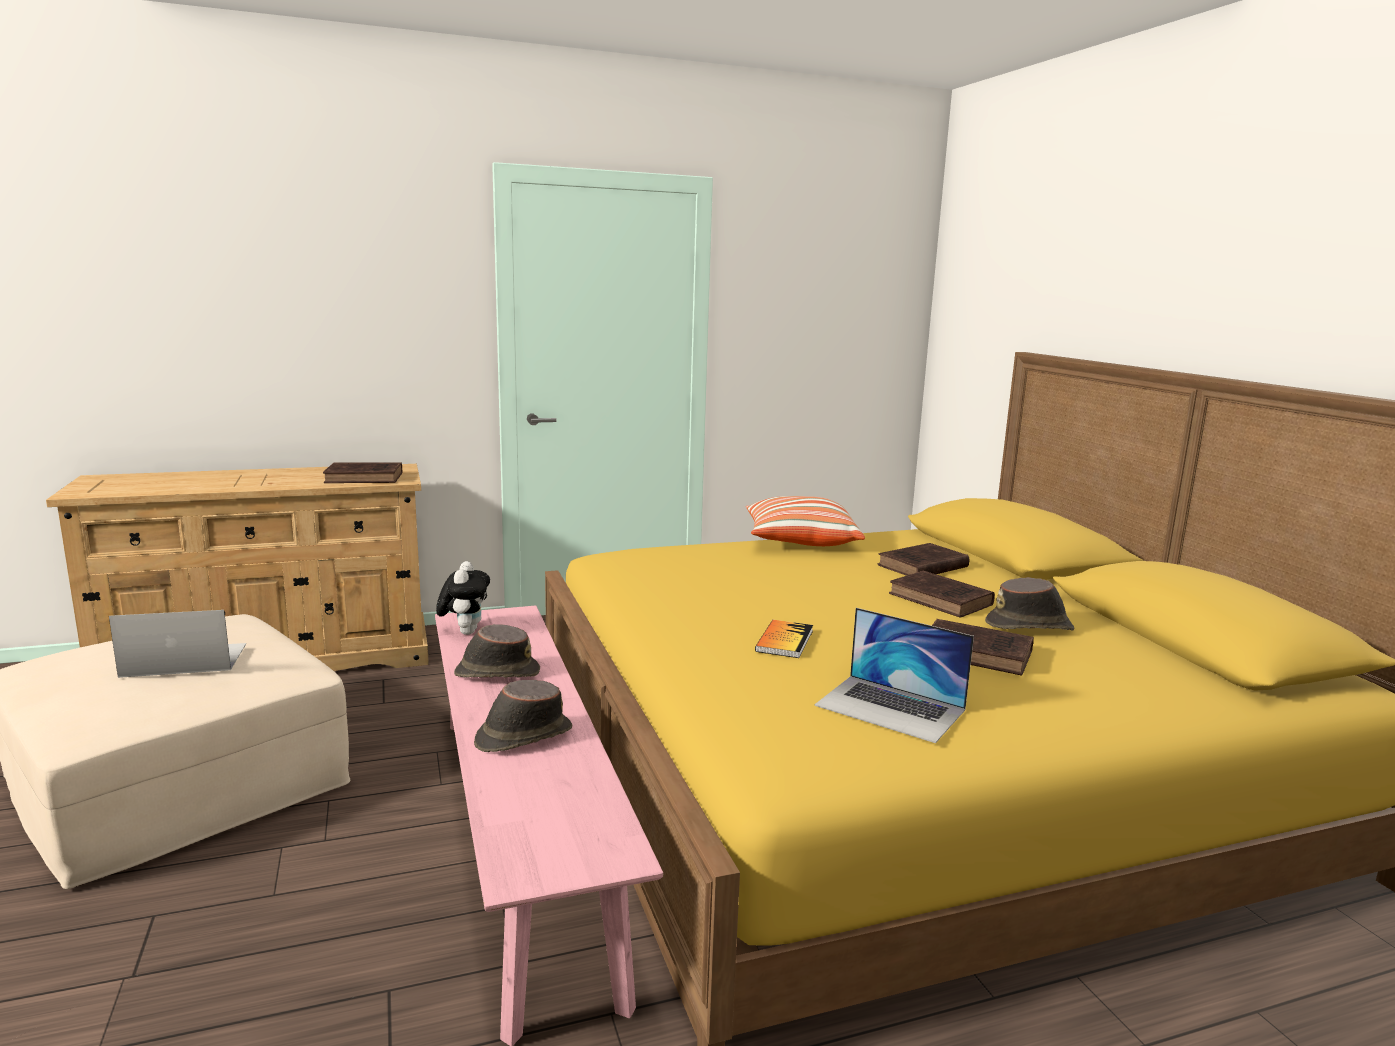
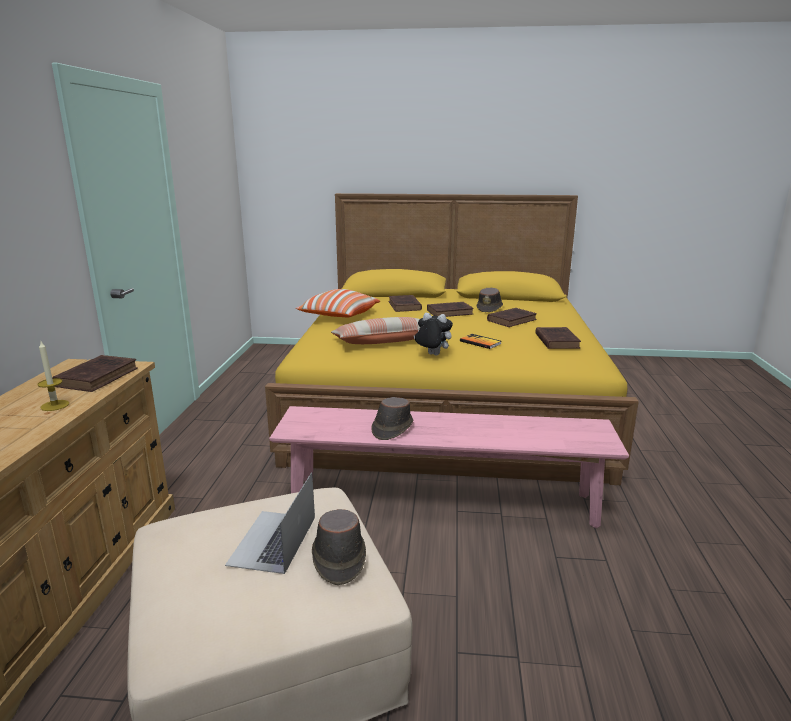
camera: 65 degrees left, 5 degrees up
plush toy [436,561,490,635] -> plush toy moved to [413,313,453,355]
brown hat [474,680,572,752] -> brown hat moved to [312,509,366,585]
laptop [815,608,974,743] -> brown book [535,327,581,349]
none -> candle [38,342,69,411]
none -> pillow [331,317,420,344]

